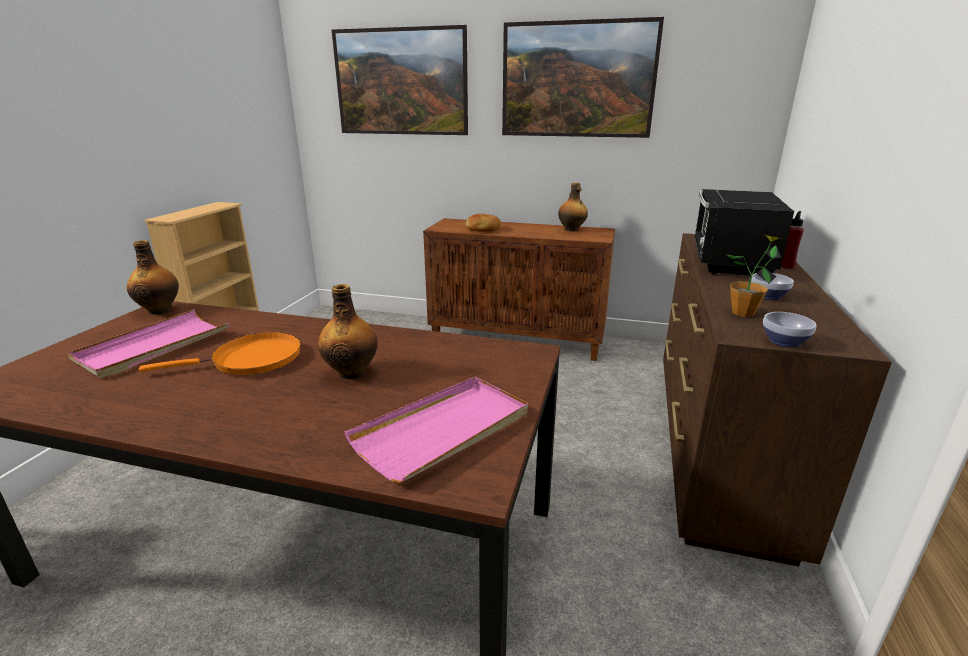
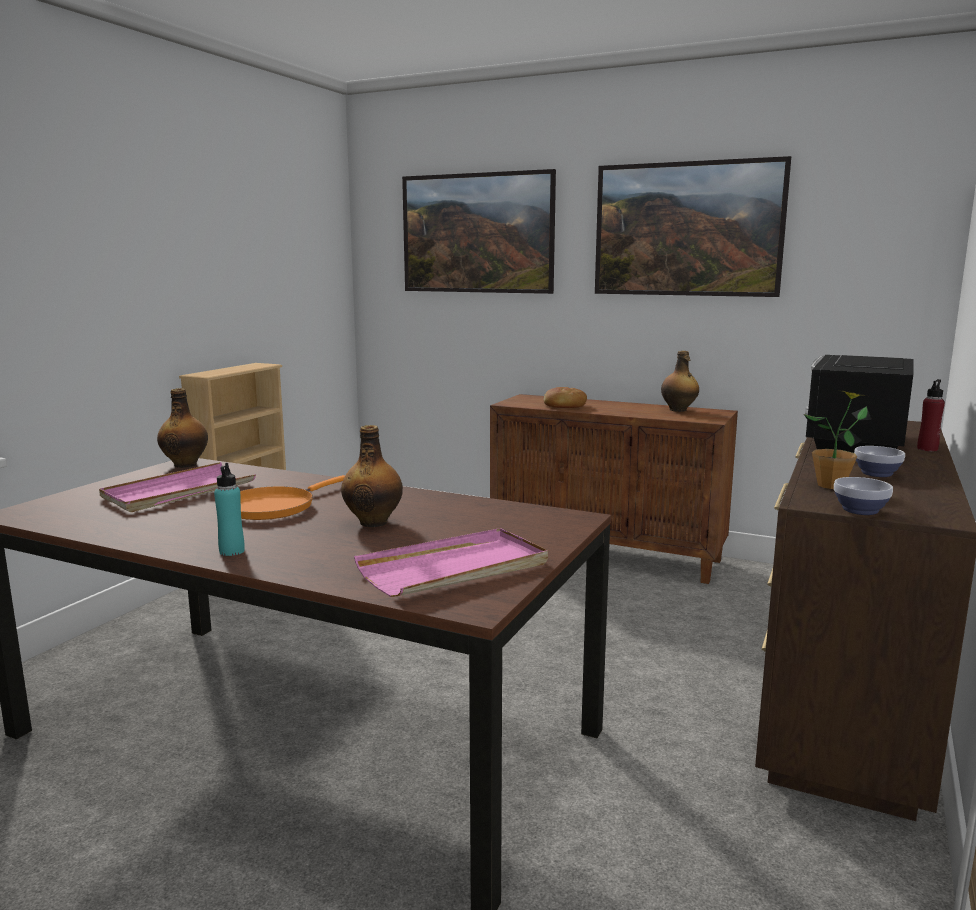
camera: 10 degrees right, 10 degrees down
orange frying pan [139,332,301,375] -> orange frying pan turned 135 degrees clockwise [240,475,345,520]
none -> turquoise bottle [214,463,245,556]

